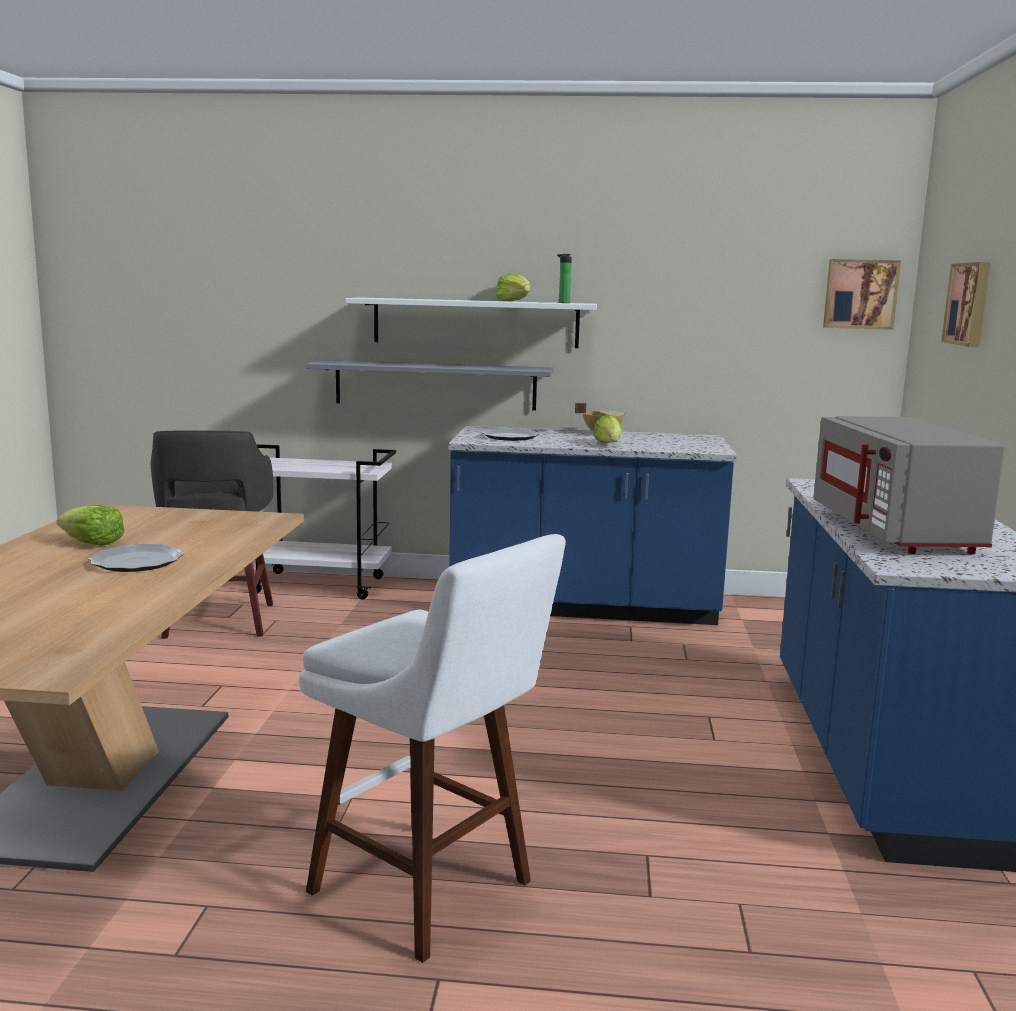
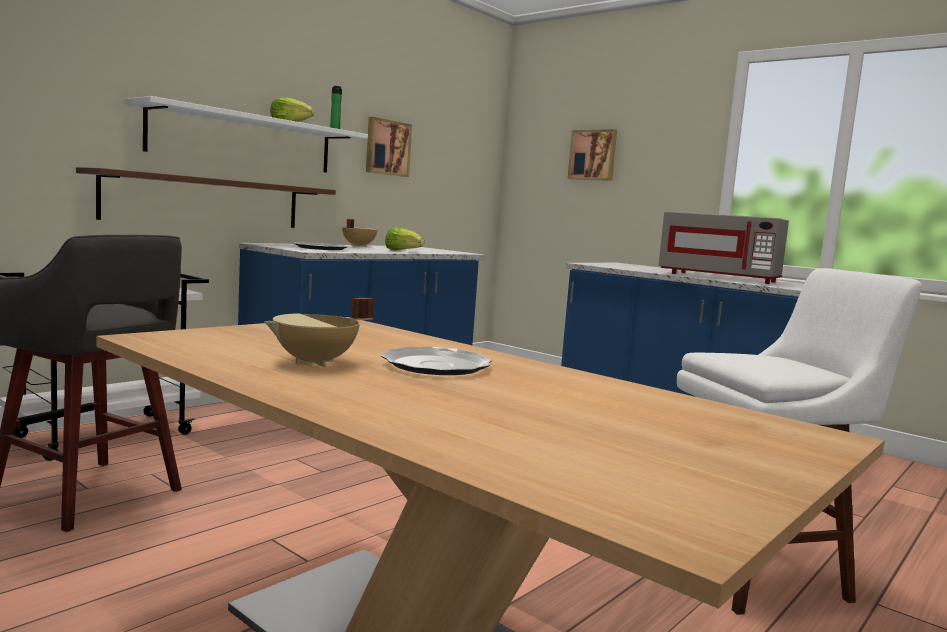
camera: 55 degrees left, 5 degrees down
lettuce [57,505,125,546] -> beige cooking pot [264,298,374,367]
grey shelf [306,360,554,411] -> brown shelf [76,167,336,228]
picture [823,259,901,330] -> picture moved to [366,117,412,177]

